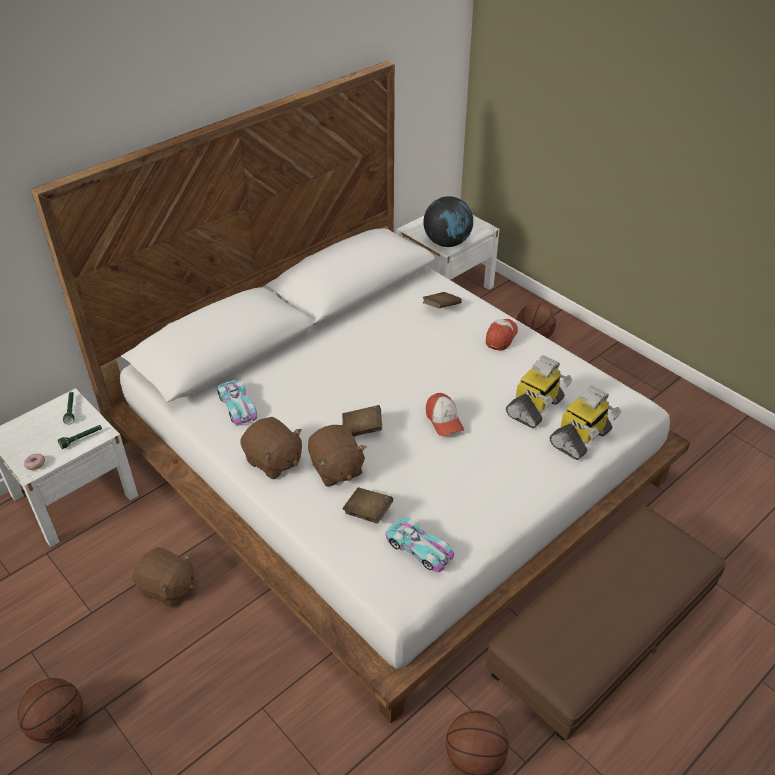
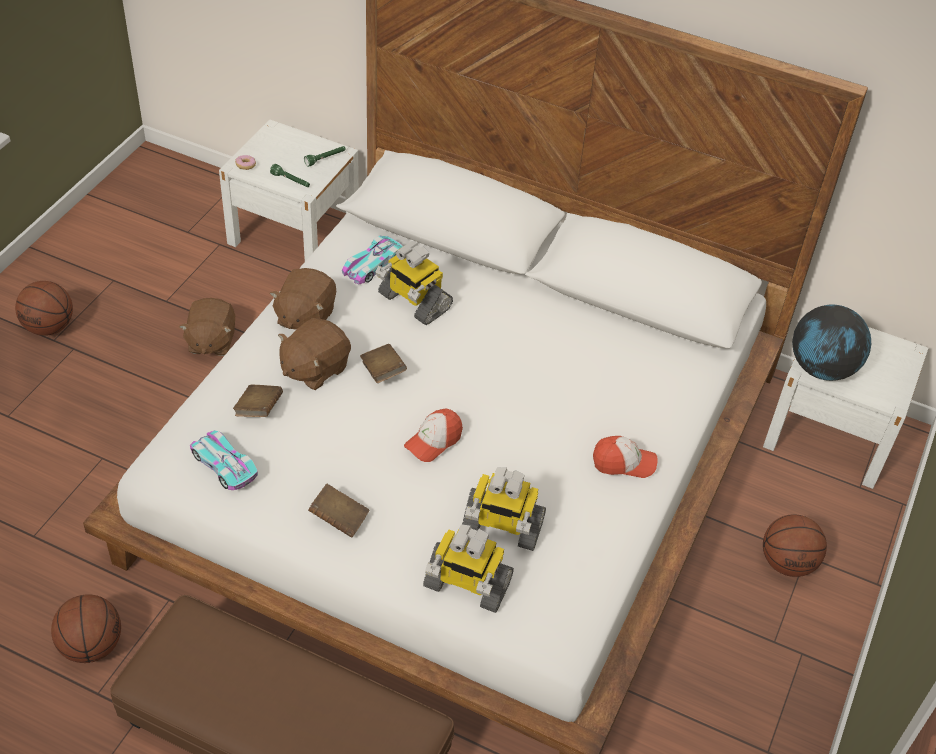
camera: 65 degrees right, 5 degrees up
toy car [386,518,454,572] -> toy car turned 120 degrees clockwise [190,430,258,490]
brown book [423,292,462,308] -> brown book moved to [308,484,370,538]
none -> toy robot [376,241,453,325]

